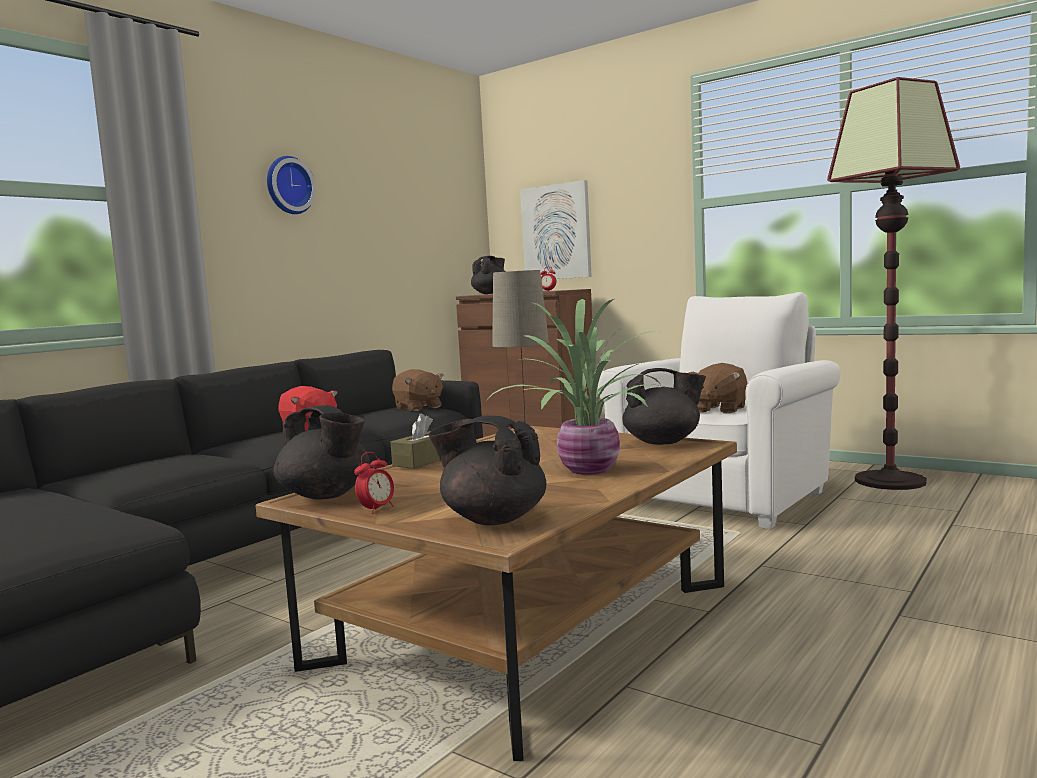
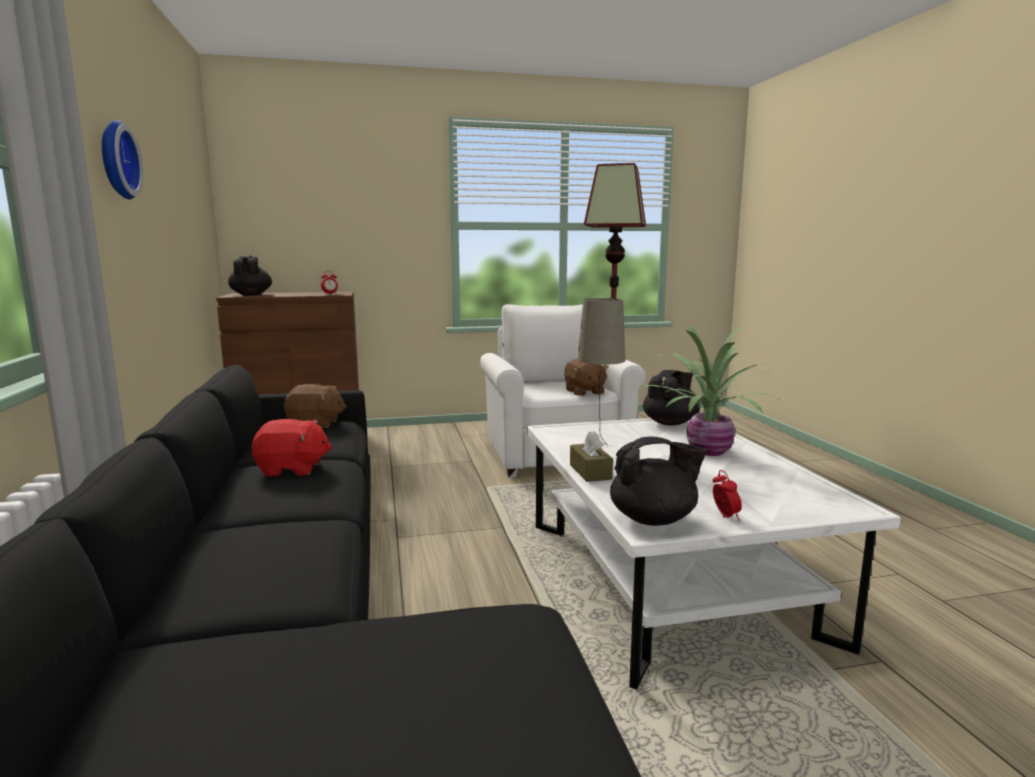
camera: 50 degrees left, 5 degrees up
brown coffee table [255,426,737,761] -> white coffee table [527,418,901,690]
black teapot [429,415,546,525] -> none
picture [520,180,592,279] -> none

